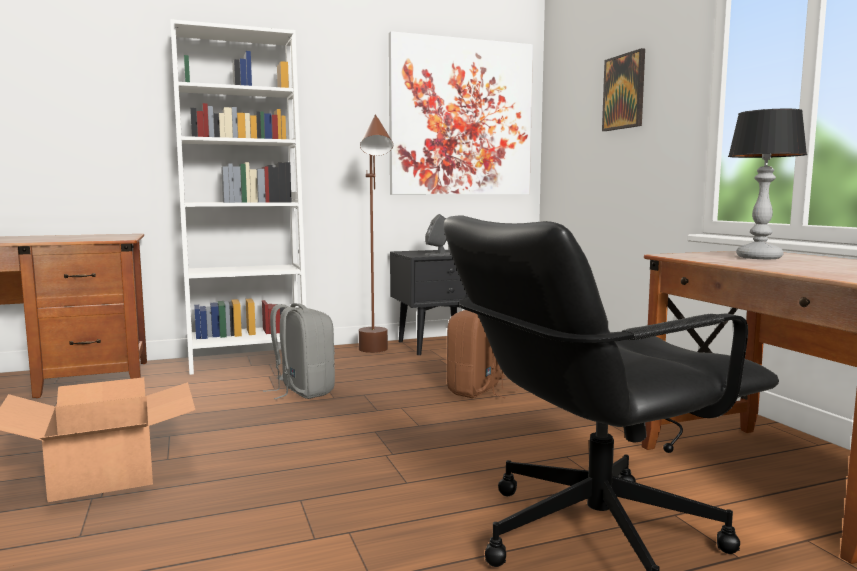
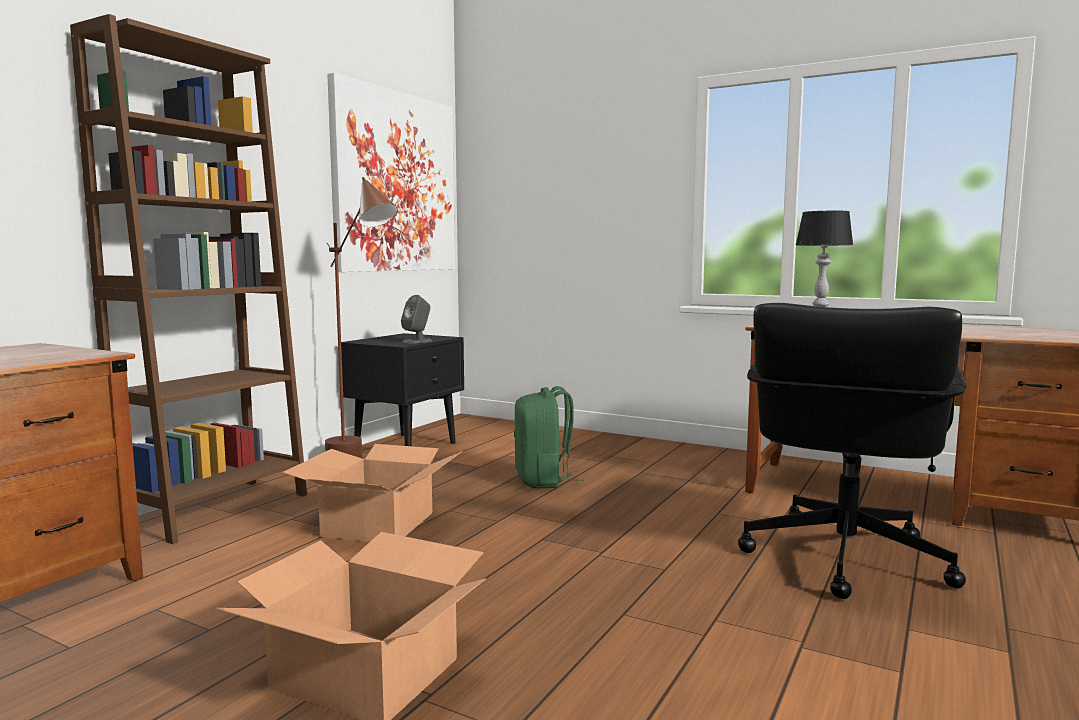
camera: 40 degrees left, 0 degrees up
white bookcase [170,19,306,375] -> brown bookcase [70,14,307,544]
grey backpack [263,303,335,399] -> cardboard box [283,444,463,542]
brown backpack [447,310,518,398] -> green backpack [514,386,584,488]
picture [602,48,645,131] -> none

